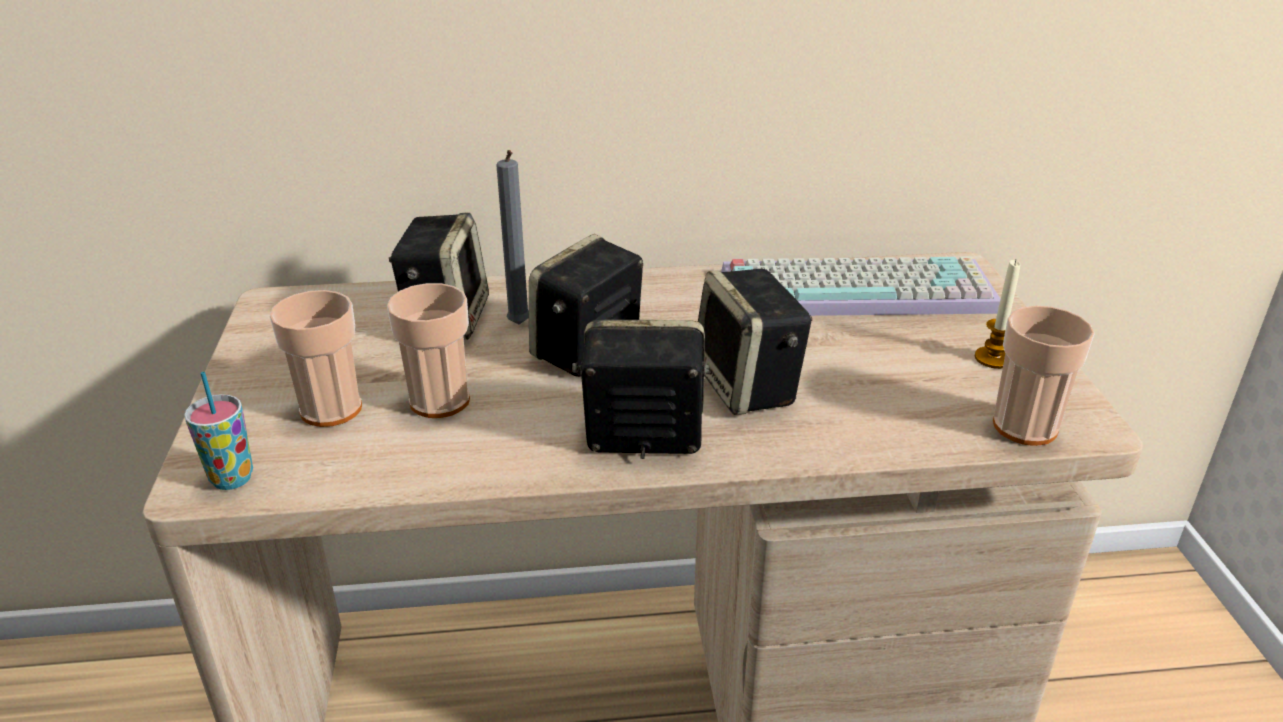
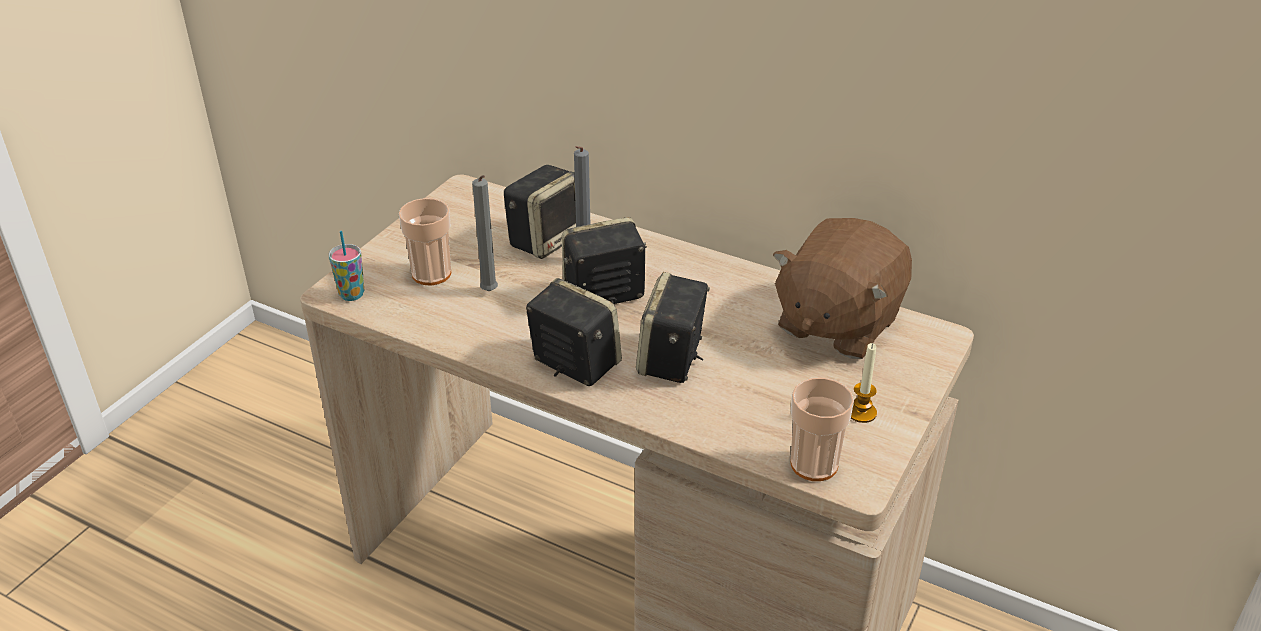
camera: 35 degrees right, 5 degrees up
cup [387,283,470,418] -> grey candle [472,175,498,292]
keyboard [721,257,1000,316] -> brown plush toy [773,218,912,359]

